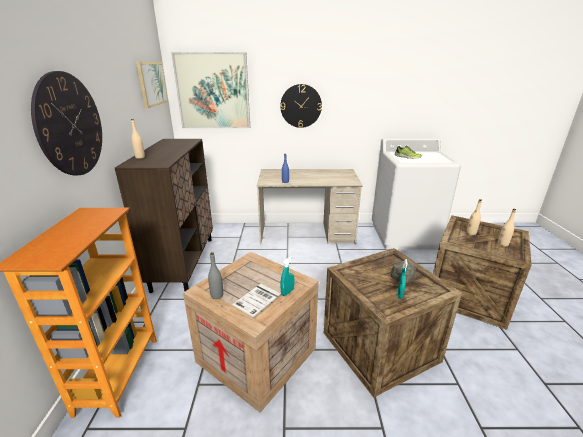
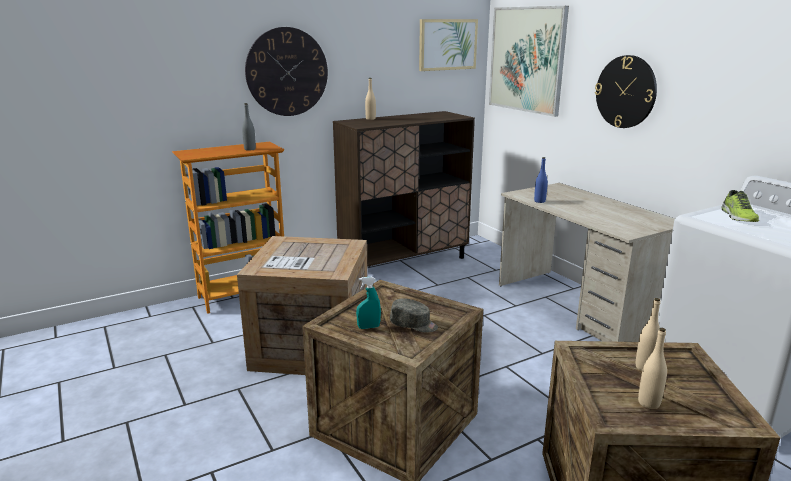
camera: 60 degrees right, 5 degrees down
grey bottle [208,252,223,299] -> grey bottle moved to [242,103,256,151]
turquoise spray bottle [280,256,294,296] -> none

